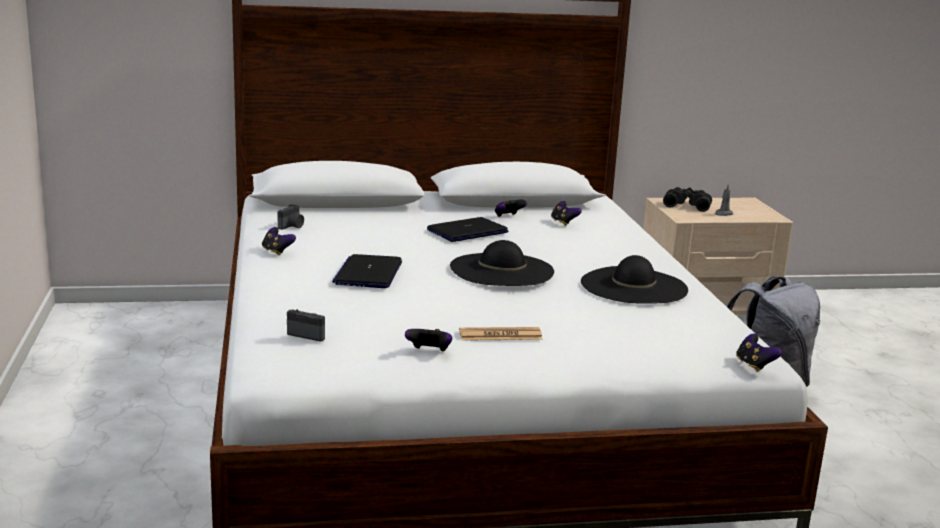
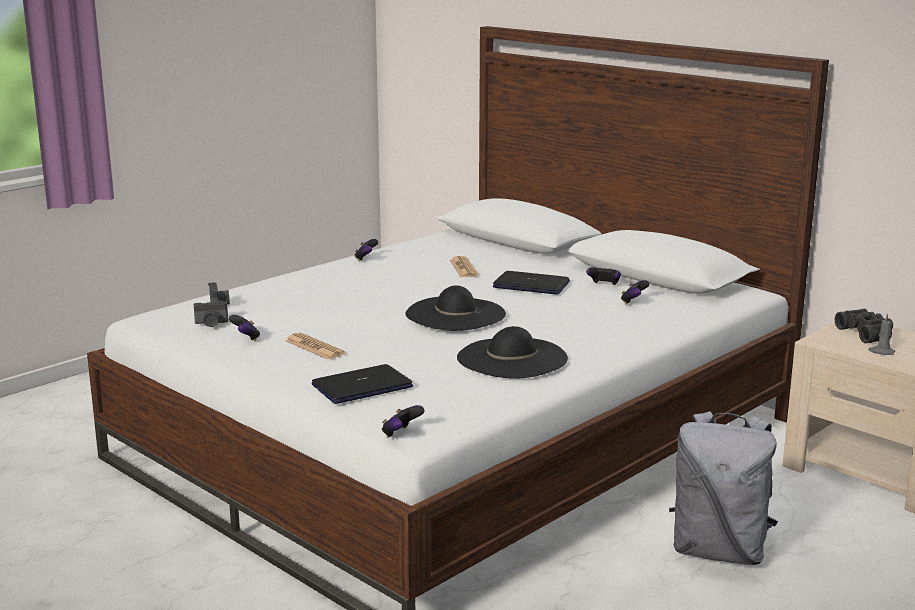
camera: 55 degrees right, 0 degrees up
camera [278,204,304,230] -> camera moved to [194,300,228,327]
laptop [332,254,402,288] -> laptop moved to [312,364,413,404]
none -> newspaper [450,256,478,277]

